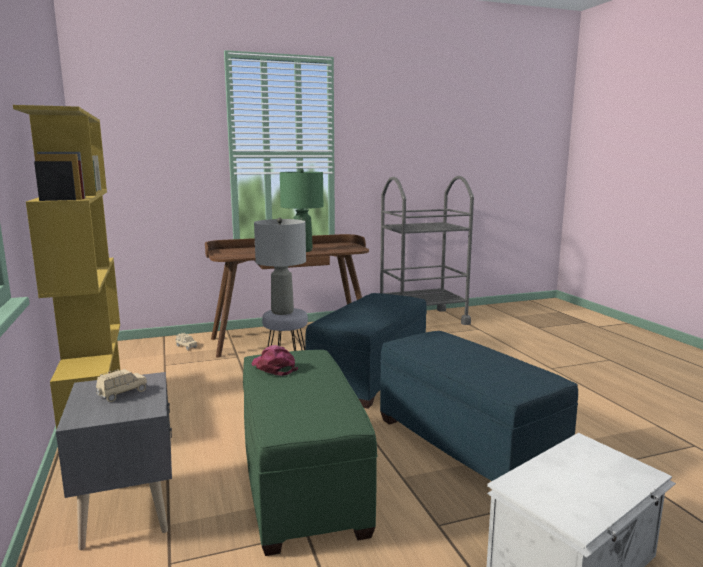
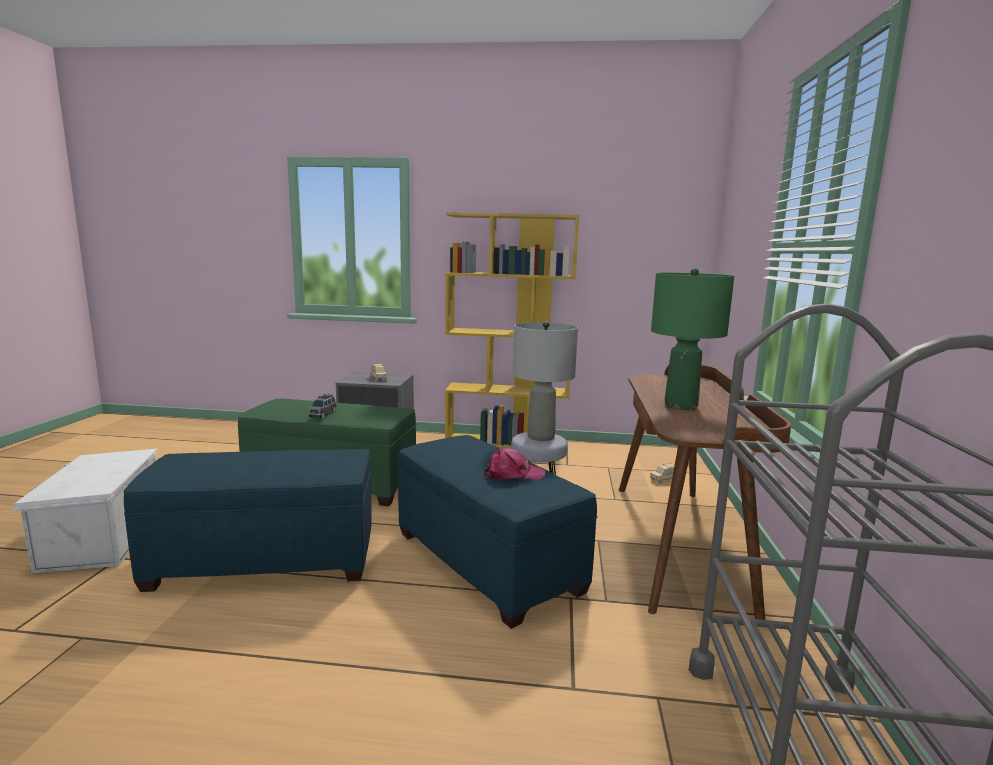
camera: 115 degrees right, 0 degrees up
pink cap [252,345,298,376] -> pink cap moved to [484,448,545,481]
none -> grey toy car [309,394,336,418]

